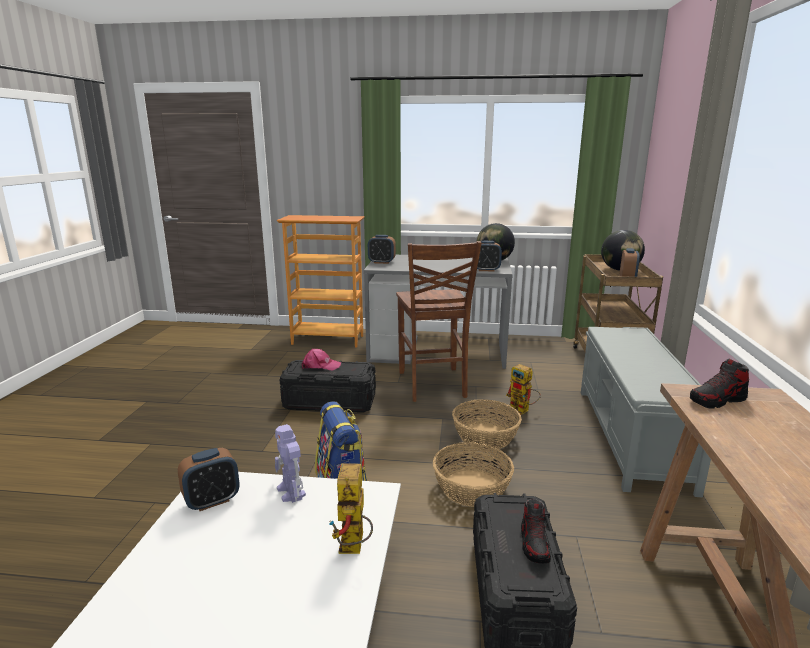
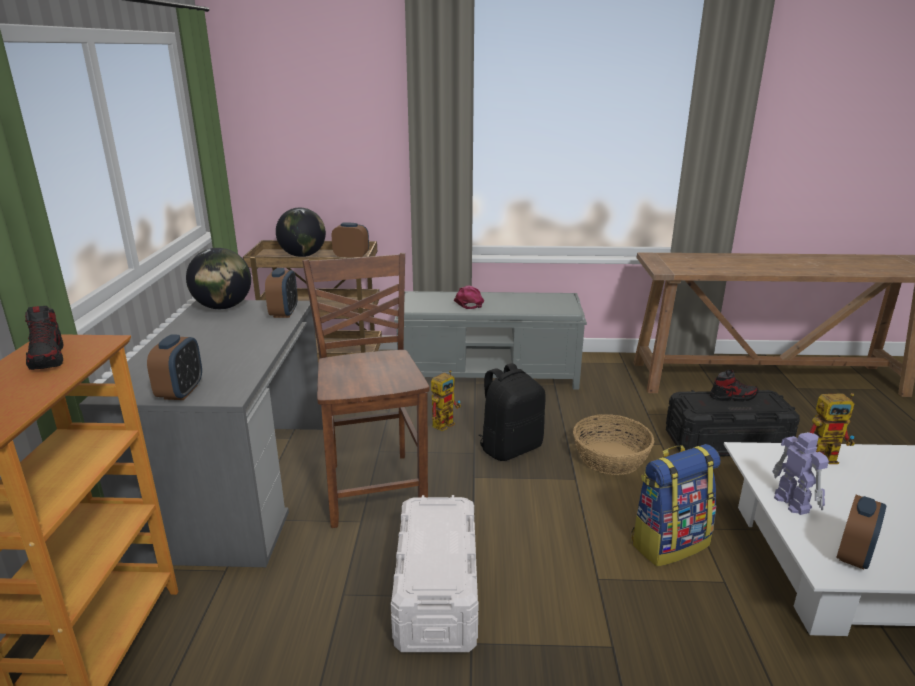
camera: 95 degrees left, 5 degrees up
alarm clock [178,448,239,511] -> alarm clock turned 75 degrees clockwise [836,495,887,569]
toy robot [275,424,306,503] -> toy robot turned 75 degrees counterclockwise [772,432,829,515]
black storage box [280,360,376,413] -> white storage box [391,495,478,652]
pink cap [302,349,341,370] -> pink cap moved to [454,286,484,309]
brown chair [396,241,482,402] -> brown chair turned 90 degrees counterclockwise [302,253,430,528]
basket [452,399,522,450] -> black backpack [478,363,546,461]
shoe [690,359,749,409] -> shoe moved to [25,306,63,370]

